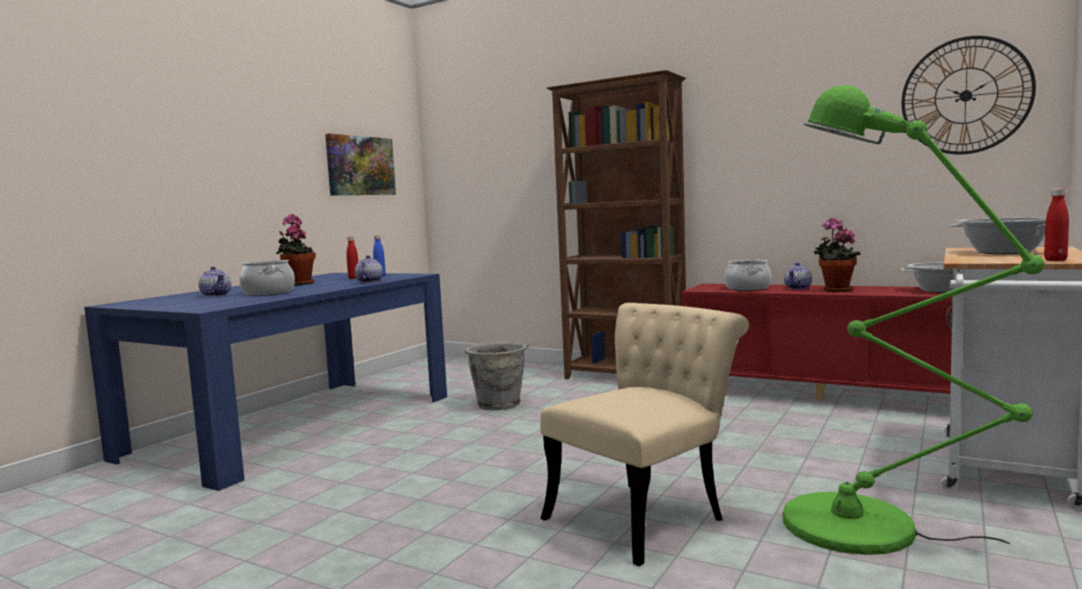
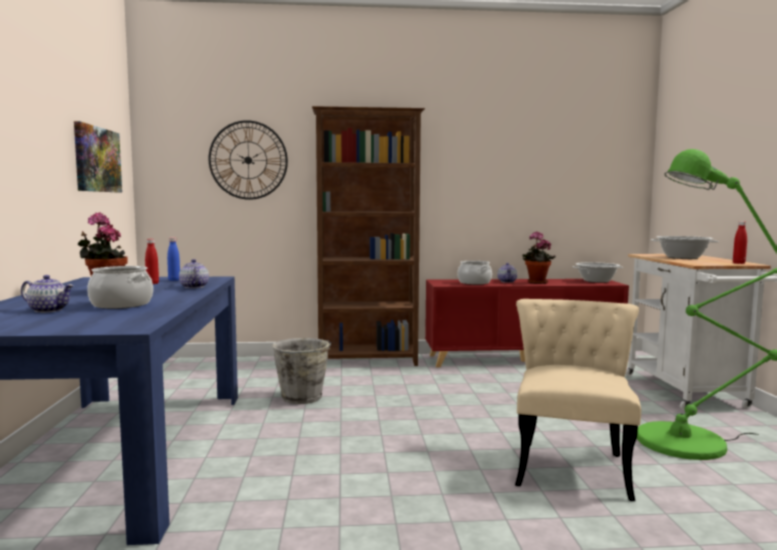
camera: 35 degrees left, 0 degrees up
wall clock [901,36,1036,154] -> wall clock moved to [209,120,288,200]

